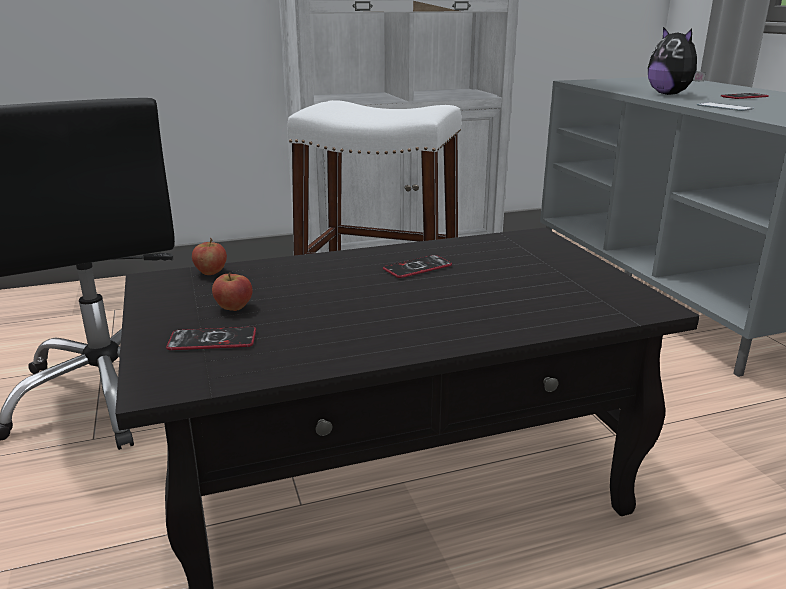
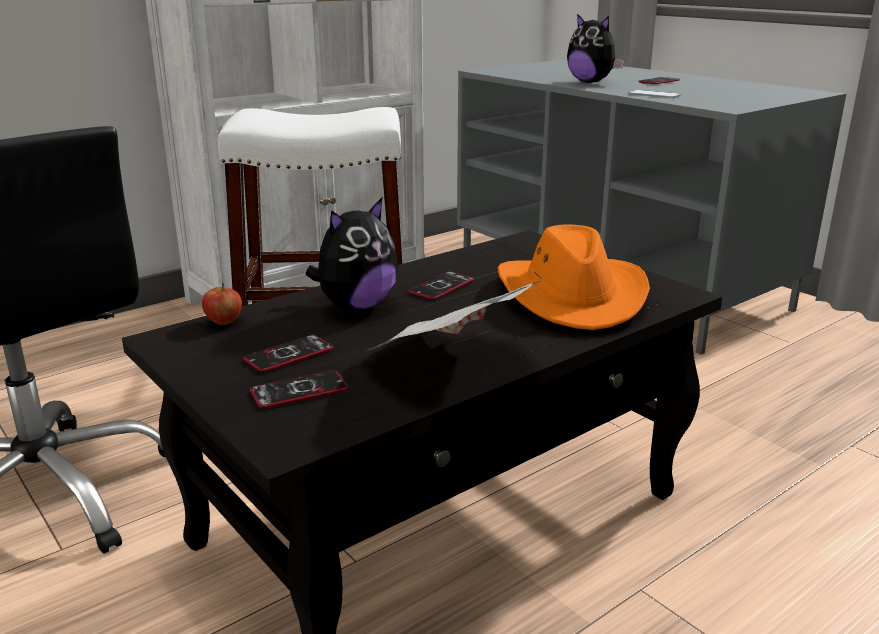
camera: 20 degrees left, 0 degrees up
apple [212,273,252,311] -> phone [243,335,333,372]
none -> plush toy [306,198,398,311]
none -> newspaper [367,280,543,351]
none -> orange hat [497,224,650,330]

